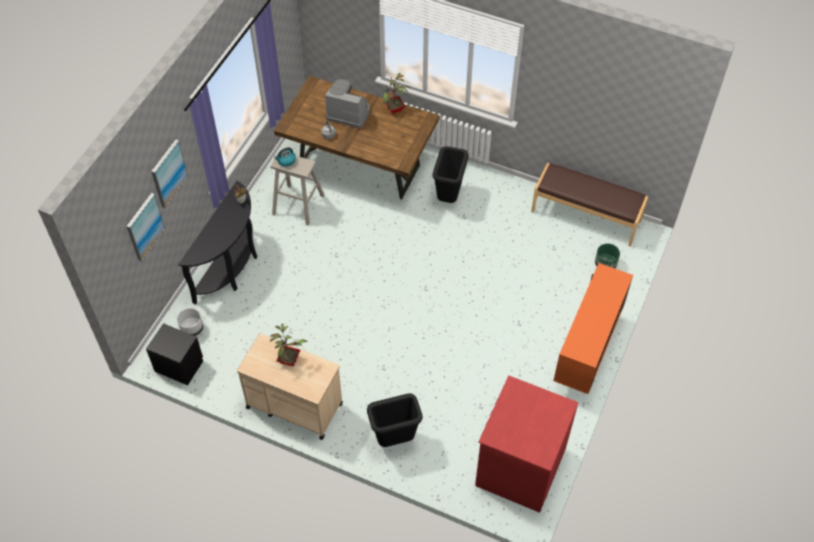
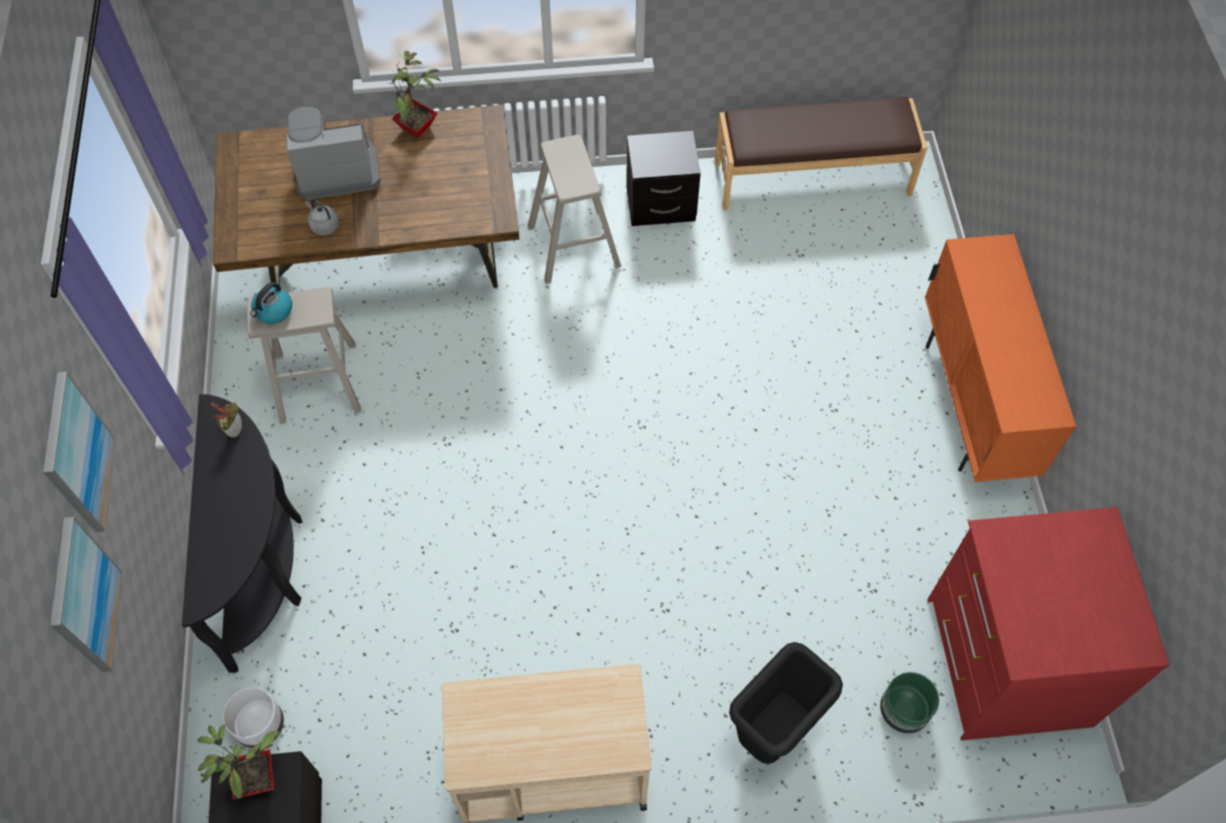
camera: 30 degrees left, 5 degrees up
potted plant [270,324,308,366] -> potted plant moved to [197,724,280,800]
black trash can [432,146,469,203] -> beige stool [528,135,621,284]
green planter [595,243,620,268] -> green planter moved to [880,672,939,733]
none -> black nightstand [626,131,701,226]

